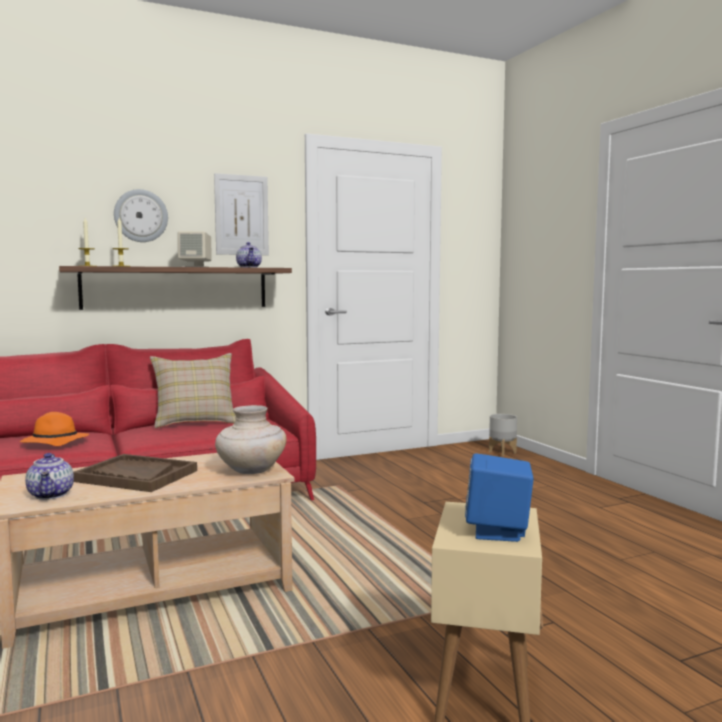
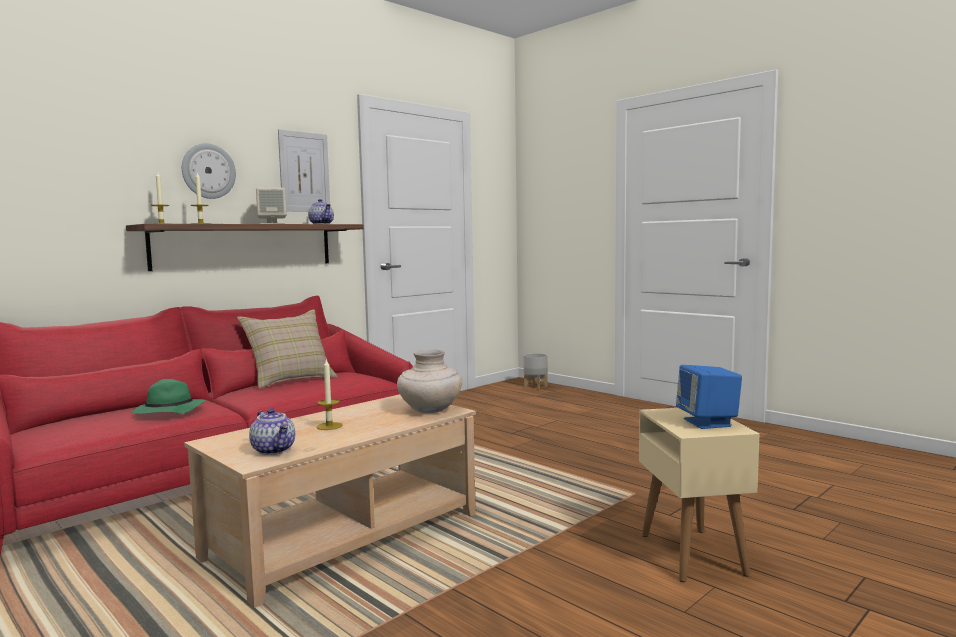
camera: 20 degrees left, 0 degrees up
orange hat [20,412,89,446] -> green hat [132,379,205,414]
brown tray [73,454,197,492] -> candle [316,360,342,430]

